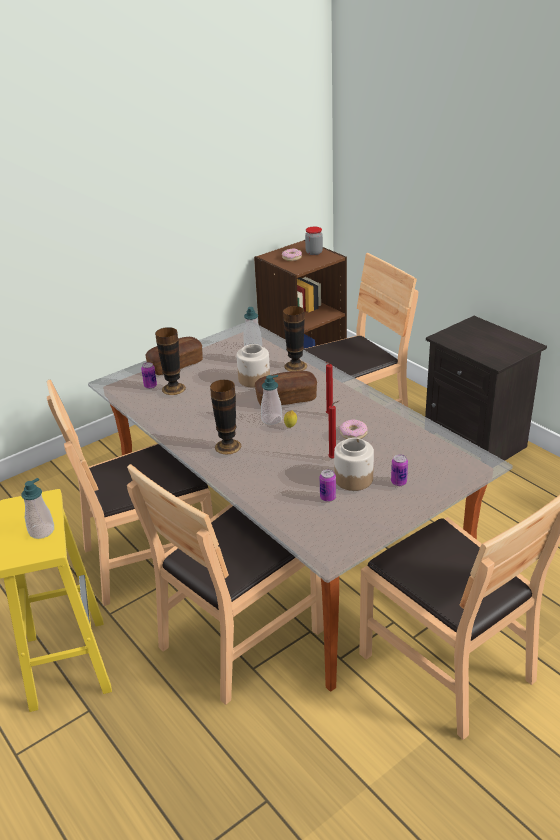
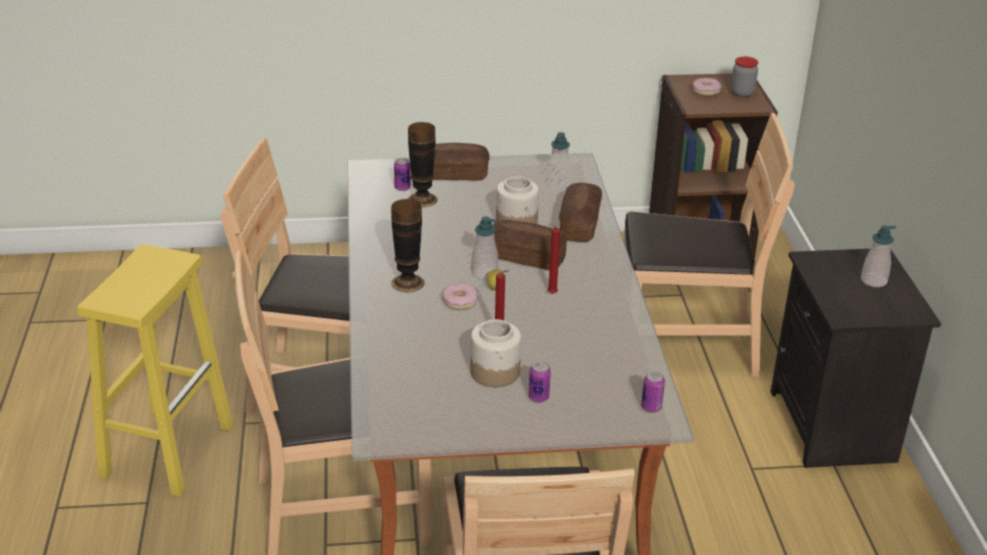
camera: 30 degrees right, 0 degrees up
soap dispenser [21,478,54,539] -> soap dispenser moved to [861,225,896,287]
vase [283,306,307,372] -> bread [559,183,602,242]
can [320,469,336,502] -> can moved to [641,371,665,412]
donut [339,419,367,439] -> donut moved to [442,283,477,310]

